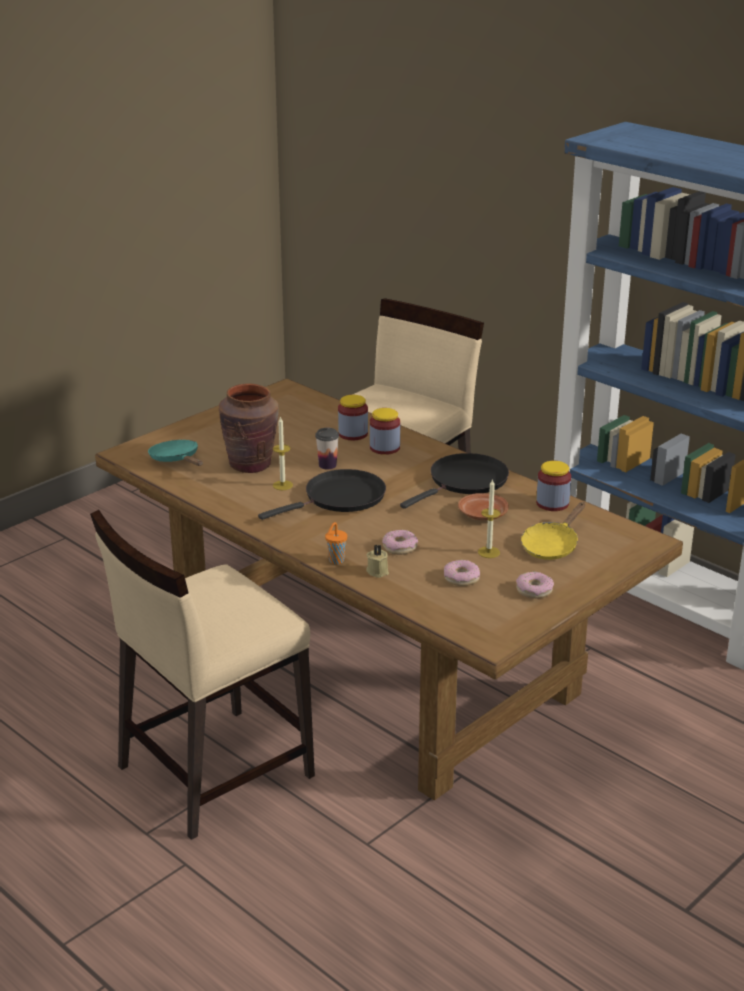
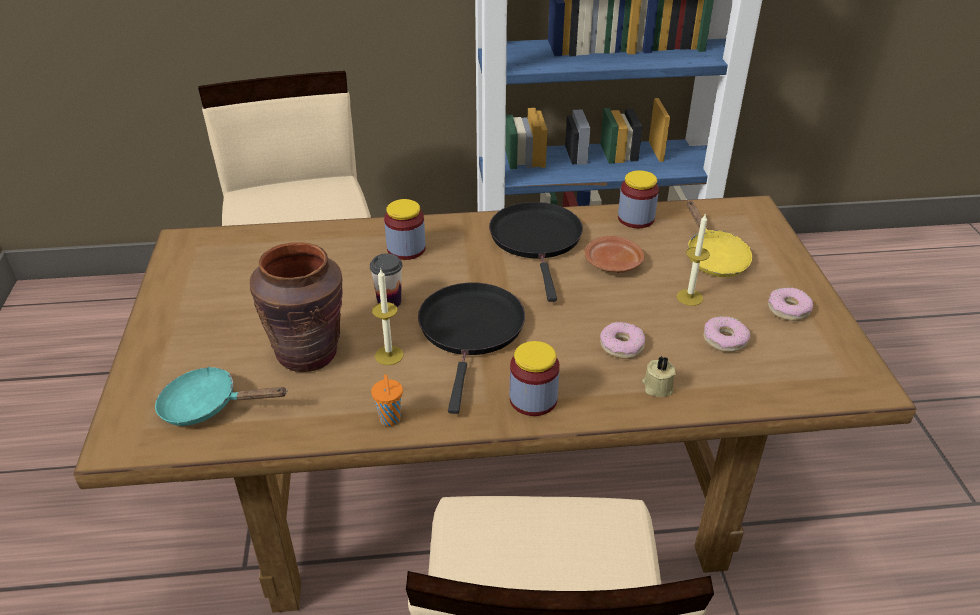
camera: 50 degrees left, 10 degrees up
orange cup [325,522,347,564] -> orange cup moved to [371,374,403,426]
jar [338,395,368,440] -> jar moved to [510,341,560,416]

